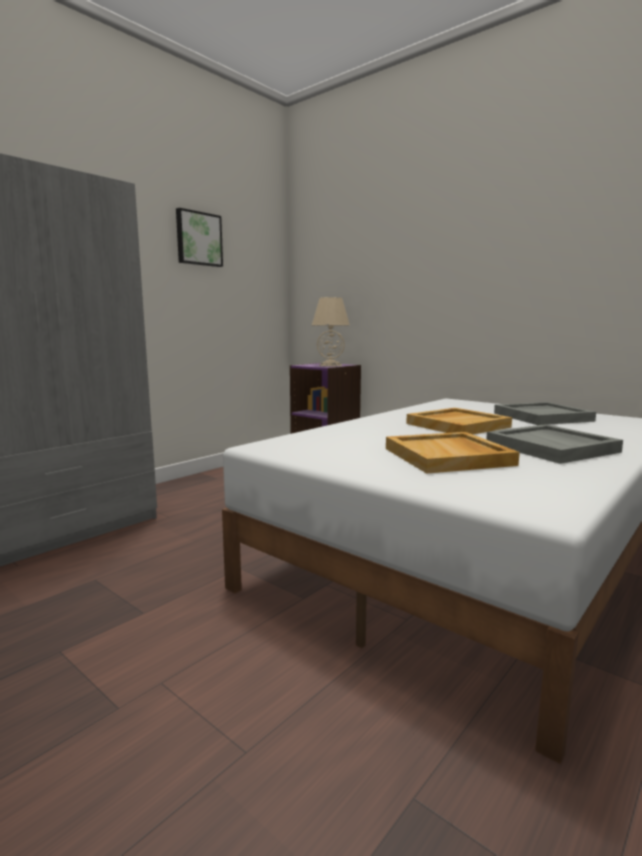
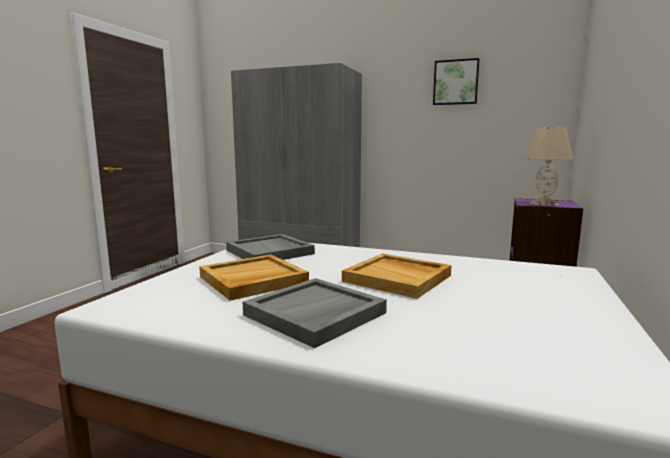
camera: 70 degrees right, 0 degrees up
grey tray [494,402,596,425] -> grey tray moved to [226,234,315,260]

